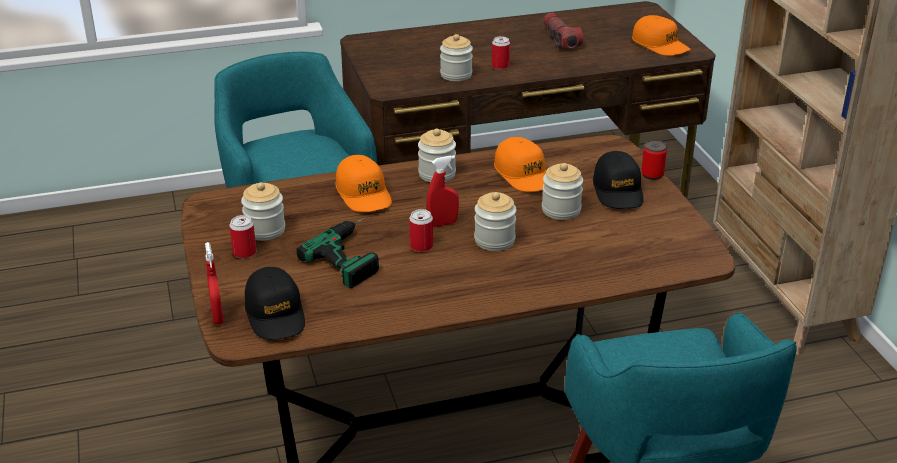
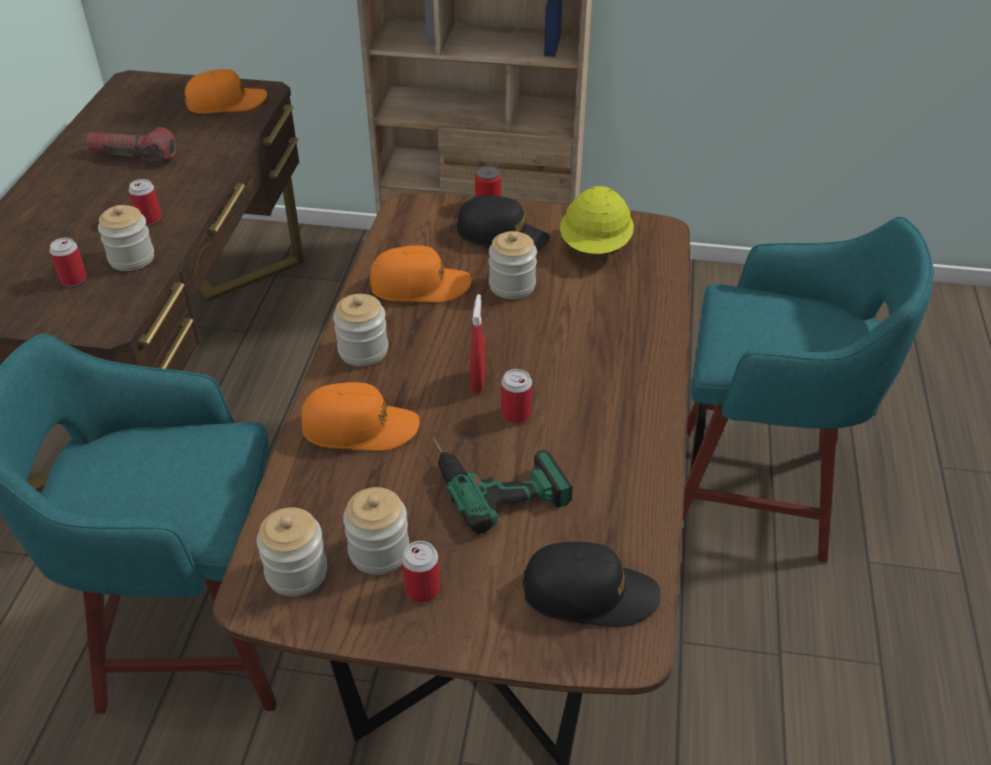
camera: 65 degrees left, 10 degrees up
red spray bottle [205,242,224,325] -> none
jar [474,192,516,251] -> jar moved to [257,507,327,596]
none -> can [49,238,87,286]
none -> yellow hard hat [560,186,634,254]

